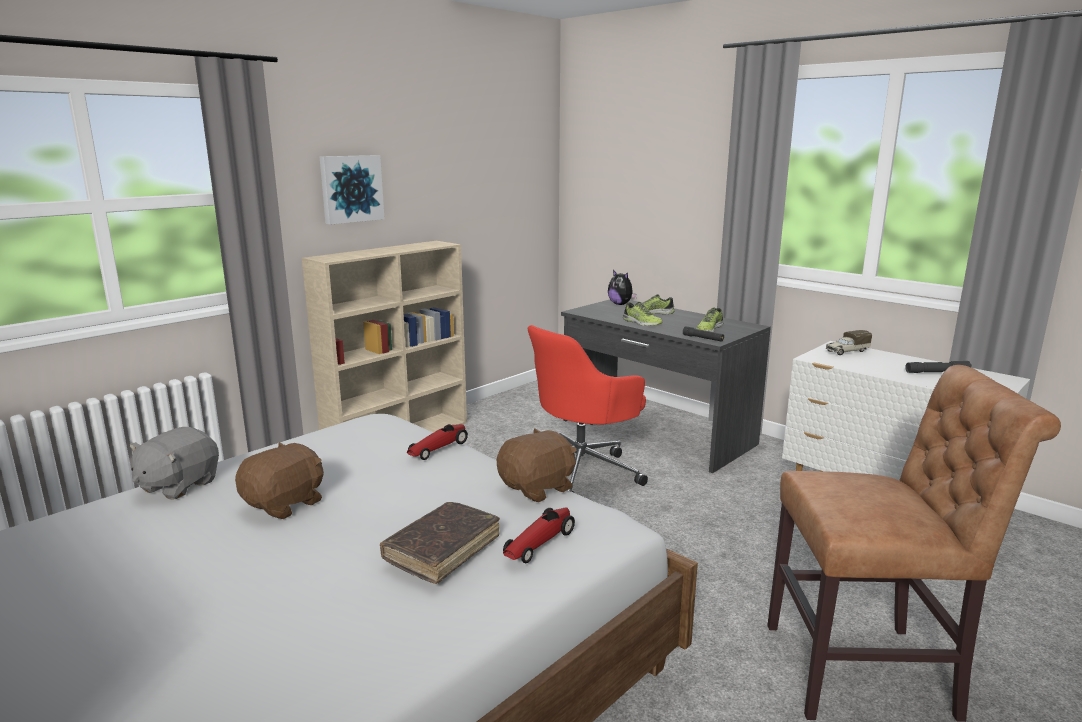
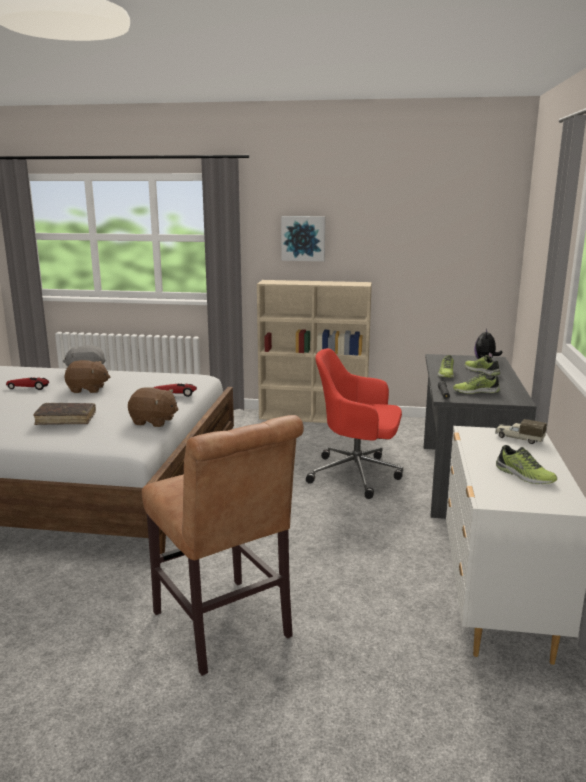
camera: 55 degrees right, 0 degrees up
toy car [503,508,575,563] -> toy car moved to [6,377,49,390]
grey flashlight [905,361,972,373] -> shoe [496,445,557,484]

